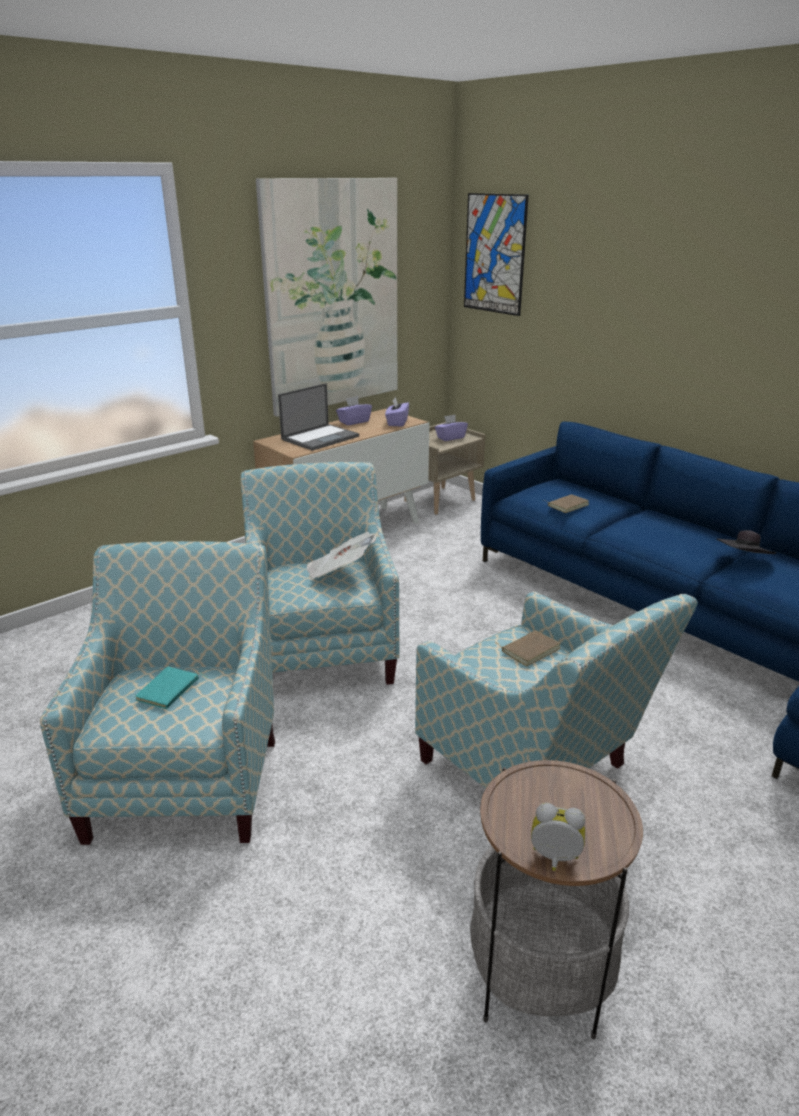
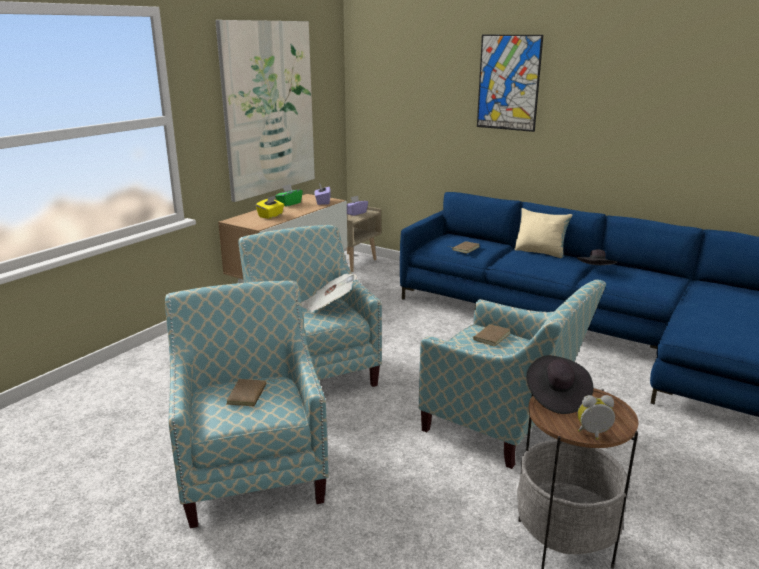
camera: 15 degrees left, 5 degrees down
turquoise book [135,667,207,709] -> brown book [227,379,274,406]
laptop [278,383,359,451] -> yellow tissue box [256,195,284,219]
purple tissue box [336,396,372,425] -> green tissue box [275,184,303,206]
picture [464,193,529,316] -> picture moved to [477,35,543,132]
none -> beige pillow [515,208,572,258]
none -> black hat [526,355,593,414]

